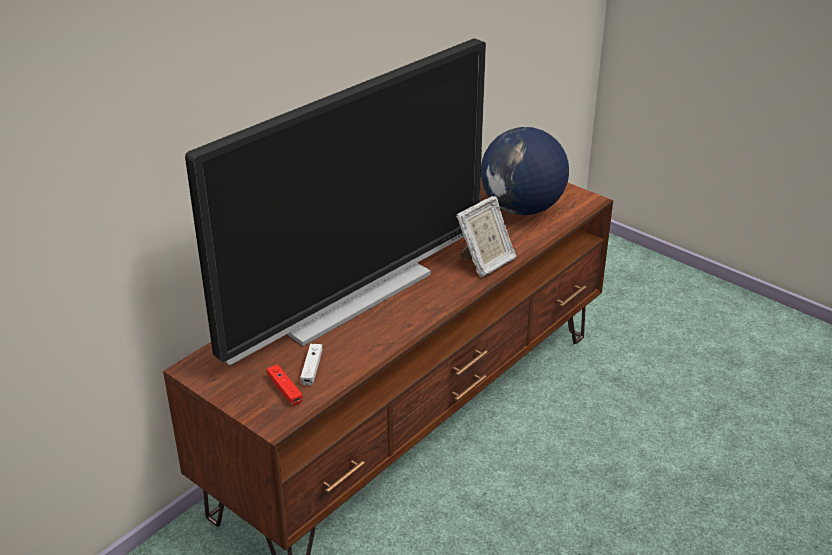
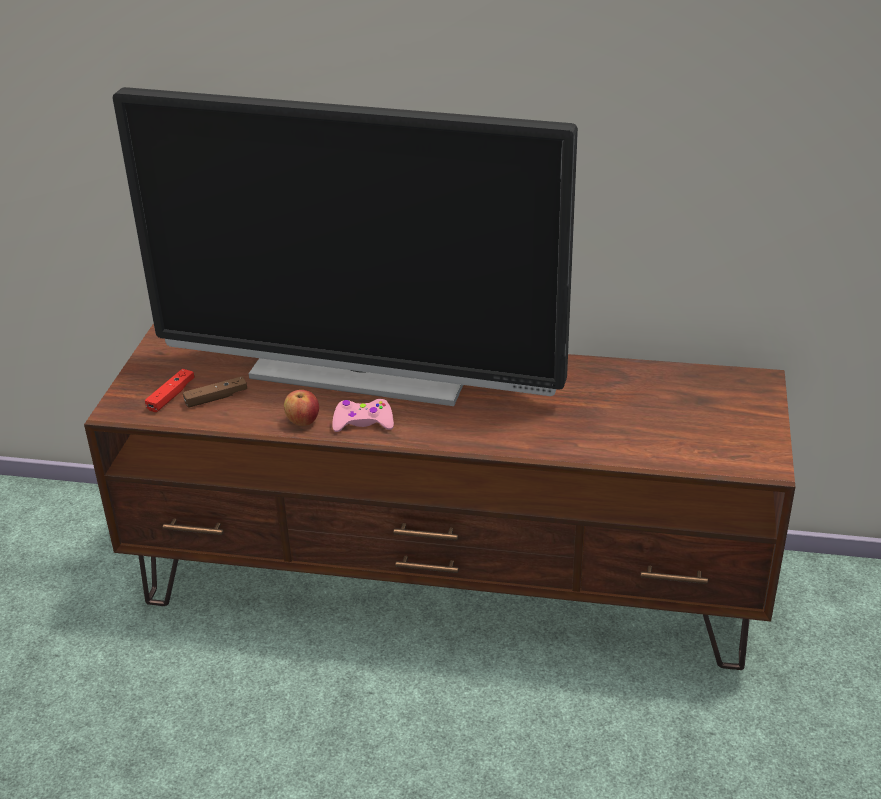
camera: 60 degrees right, 0 degrees up
white game controller [300,344,323,386] -> brown game controller [183,376,247,408]
picture frame [456,196,516,277] -> none
globe [481,127,569,215] -> none
none -> apple [284,390,319,426]
none -> pink game controller [332,399,394,432]

